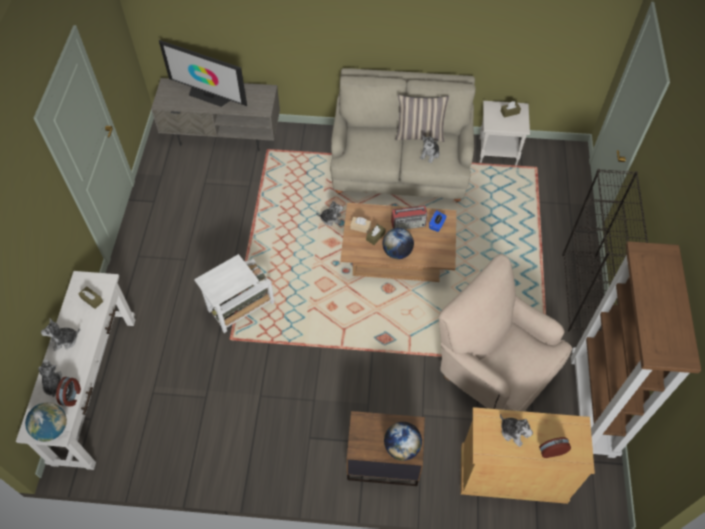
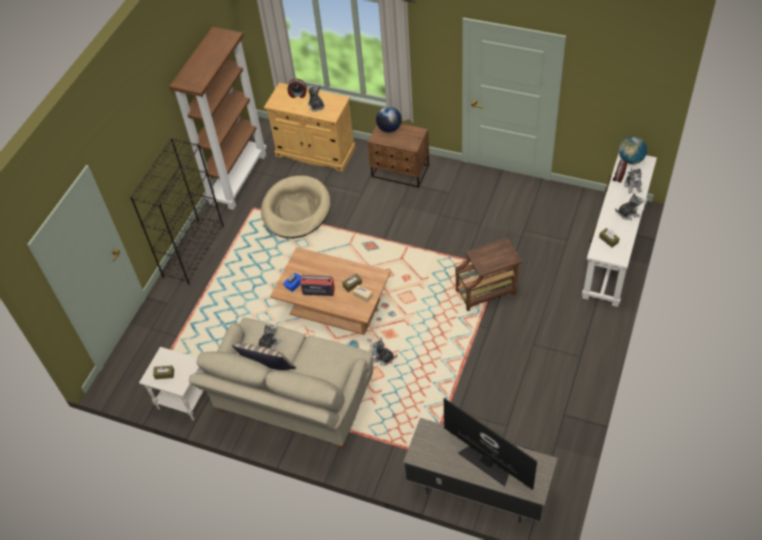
camera: 160 degrees left, 5 degrees down
white side table [194,254,275,333] -> brown side table [456,238,522,311]
globe [383,228,414,259] -> none
beige armchair [438,254,572,411] -> beige dog bed [261,176,331,238]

